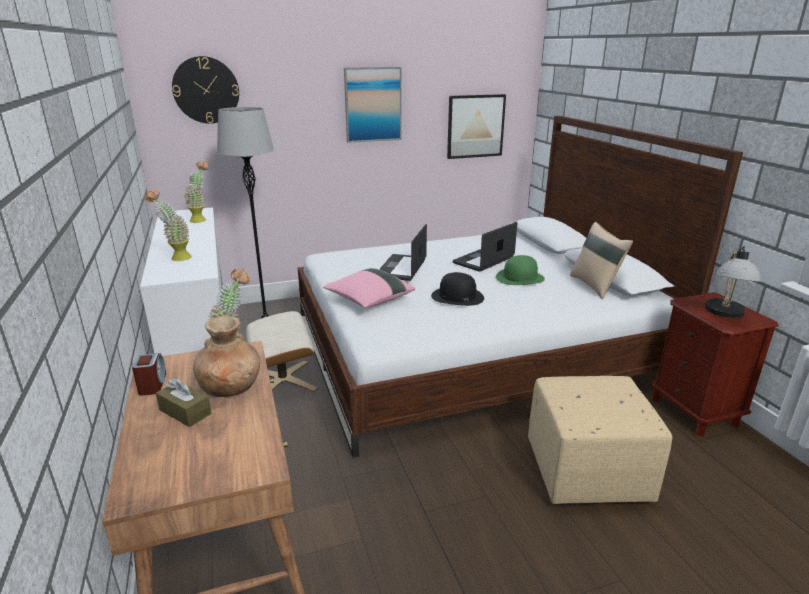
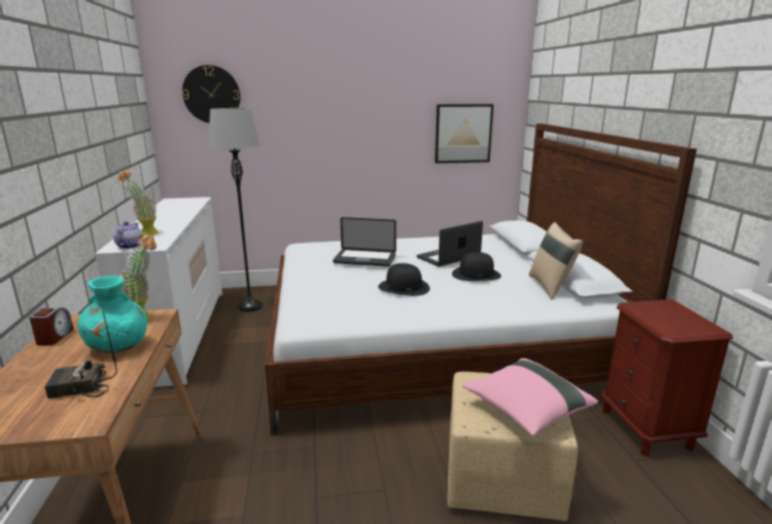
camera: 10 degrees right, 5 degrees down
brown tissue box [156,377,211,427] -> none
potted plant [184,161,209,223] -> none
brown vase [193,316,261,397] -> turquoise vase [78,276,148,353]
beige ottoman [246,311,317,392] -> none
pink pillow [323,268,415,308] -> pink pillow moved to [462,358,598,436]
picture [344,67,402,143] -> none
laptop [379,224,427,281] -> laptop turned 105 degrees counterclockwise [333,217,396,267]
green hat [496,255,545,285] -> black hat [452,252,501,281]
table lamp [705,246,761,318] -> none
none -> radio [45,311,117,398]
none -> teapot [113,221,143,249]

